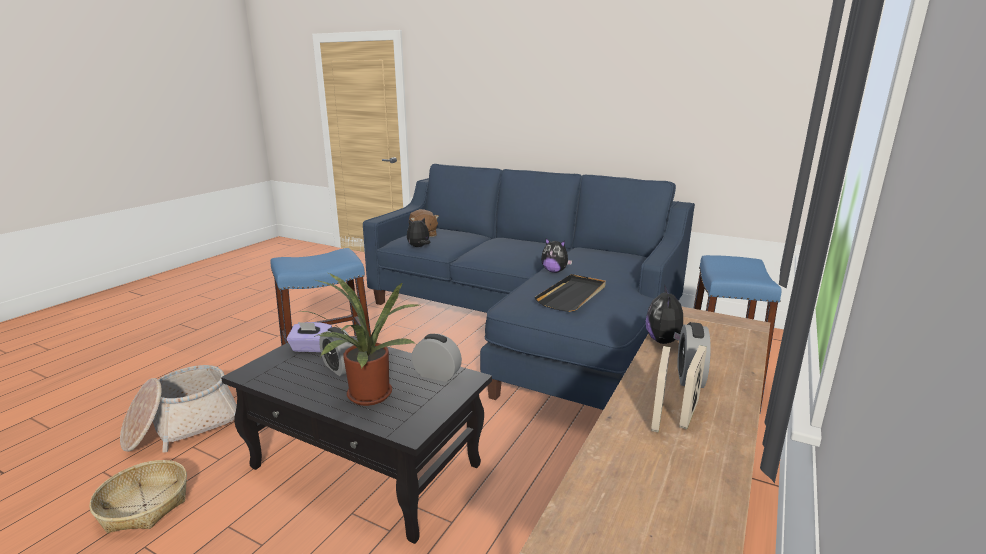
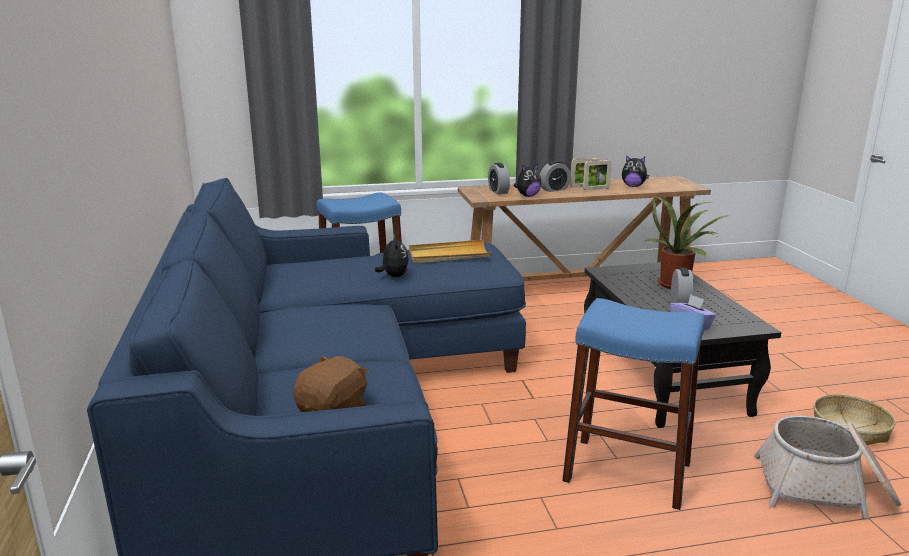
camera: 130 degrees left, 0 degrees up
plush toy [407,217,431,247] -> plush toy moved to [622,155,649,187]
alarm clock [412,334,462,382] -> alarm clock moved to [488,163,510,195]
black tray [535,274,606,312] -> beige tray [409,240,492,263]

